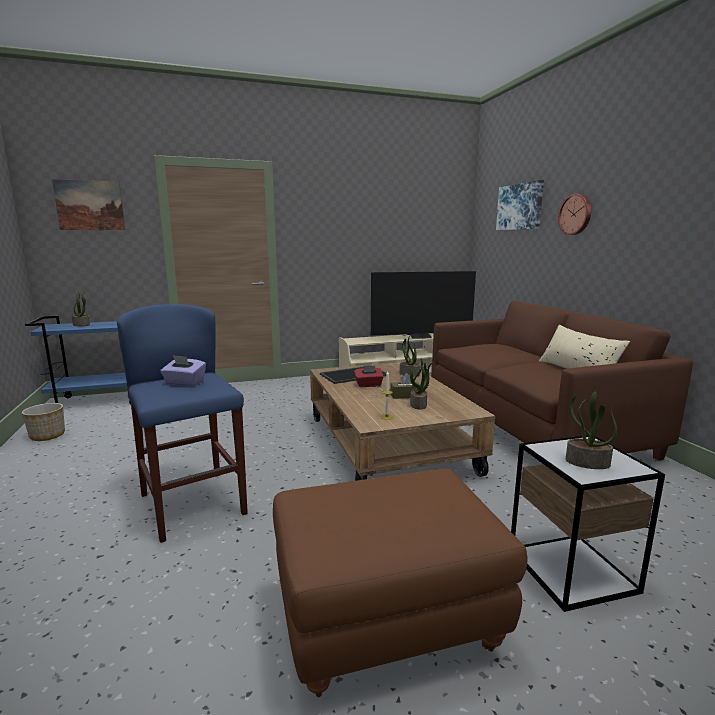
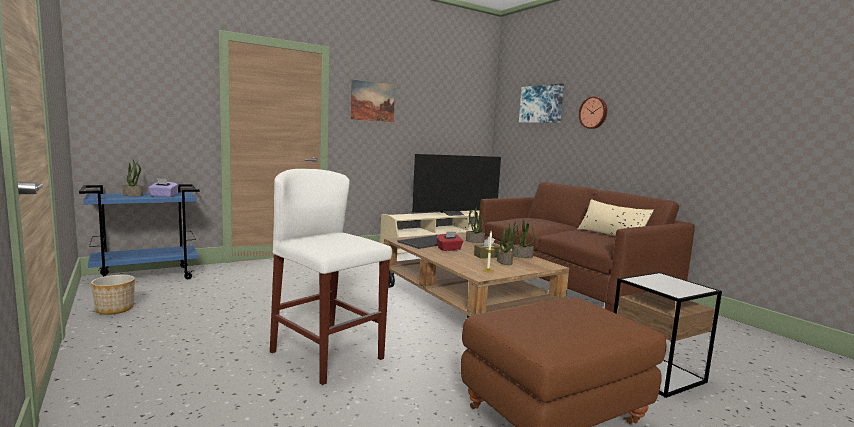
camera: 15 degrees left, 5 degrees down
picture [52,179,125,230] -> picture moved to [351,80,395,122]
blue stool [117,304,248,543] -> white stool [270,169,392,385]
purple tissue box [160,355,206,386] -> purple tissue box moved to [148,178,178,197]
potted plant [566,392,617,469] -> potted plant moved to [512,218,535,258]

